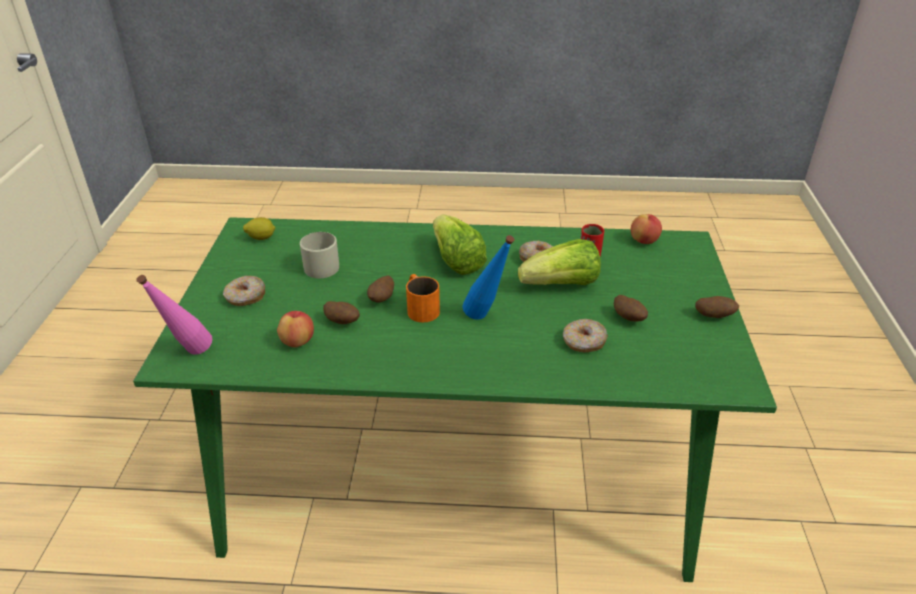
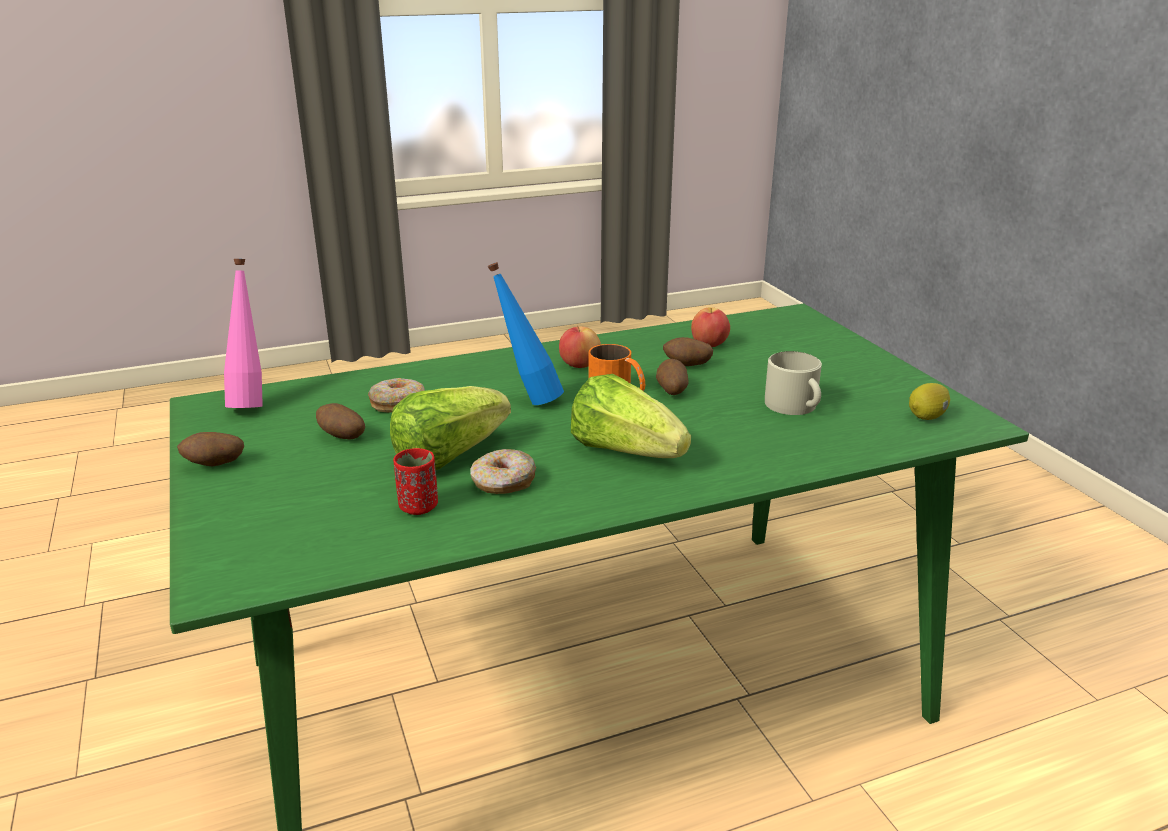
camera: 155 degrees right, 10 degrees down
pink bottle [136,275,212,355] -> pink bottle moved to [224,259,263,408]
donut [223,276,265,306] -> none
apple [631,214,662,244] -> apple moved to [559,326,601,368]

